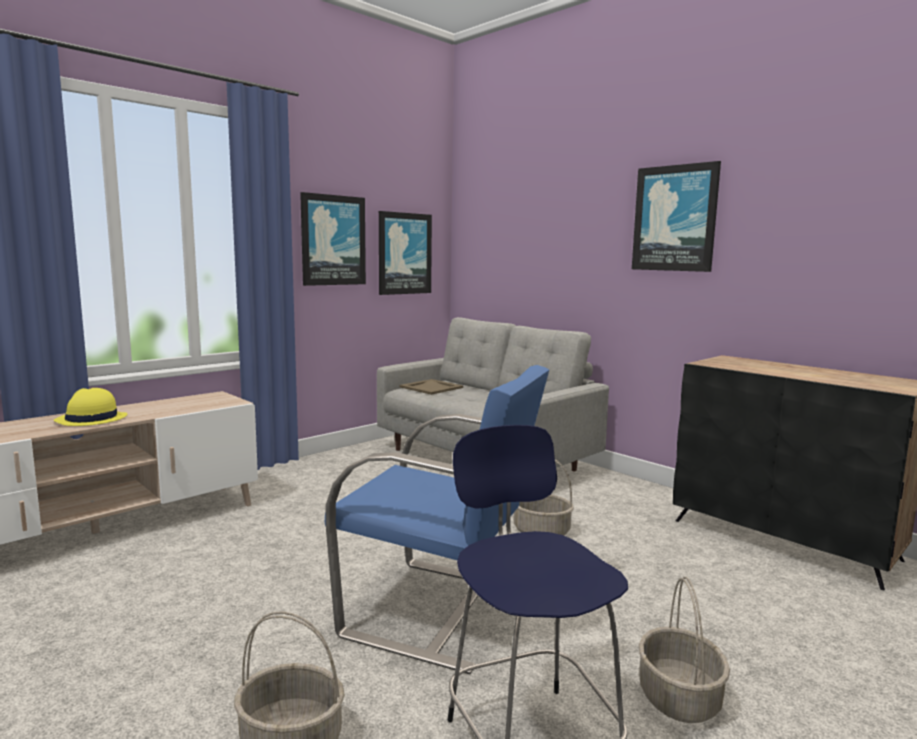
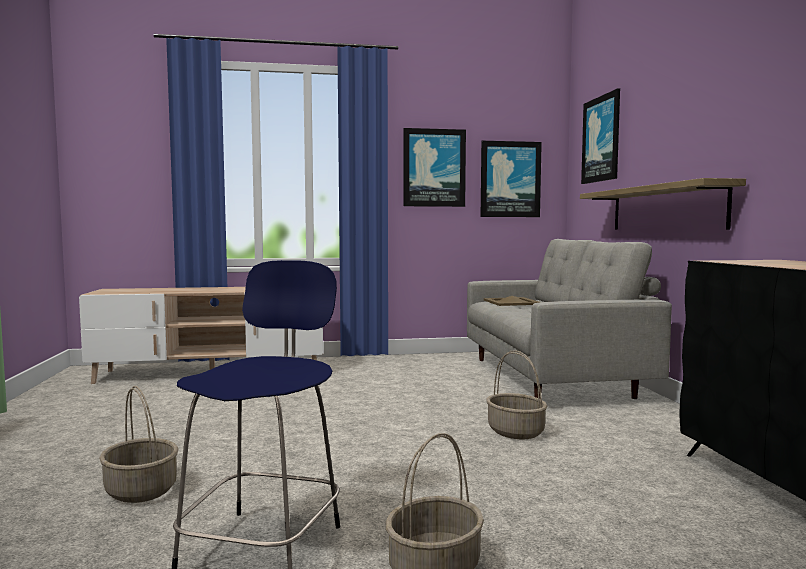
camera: 35 degrees right, 5 degrees down
yellow hat [54,388,127,426] -> none
blue armchair [325,365,549,675] -> none
picture [632,161,721,272] -> picture moved to [581,88,620,184]
none -> shelf [580,178,746,230]

